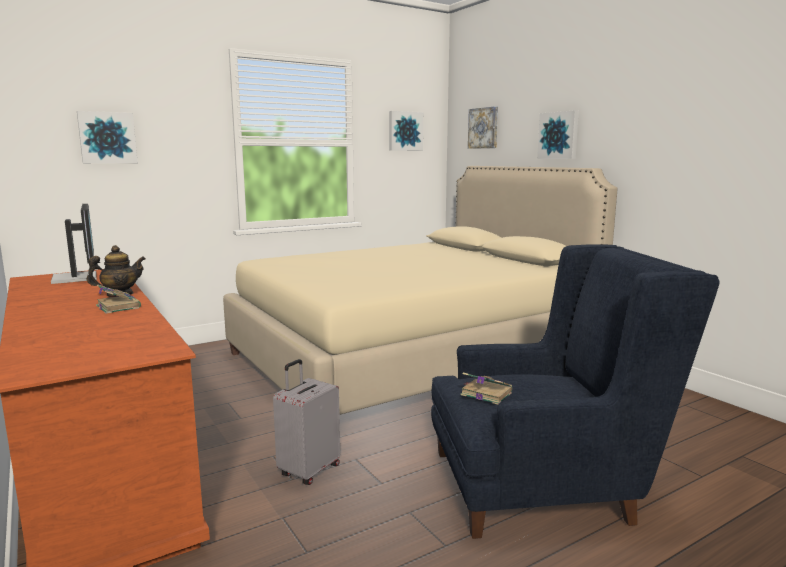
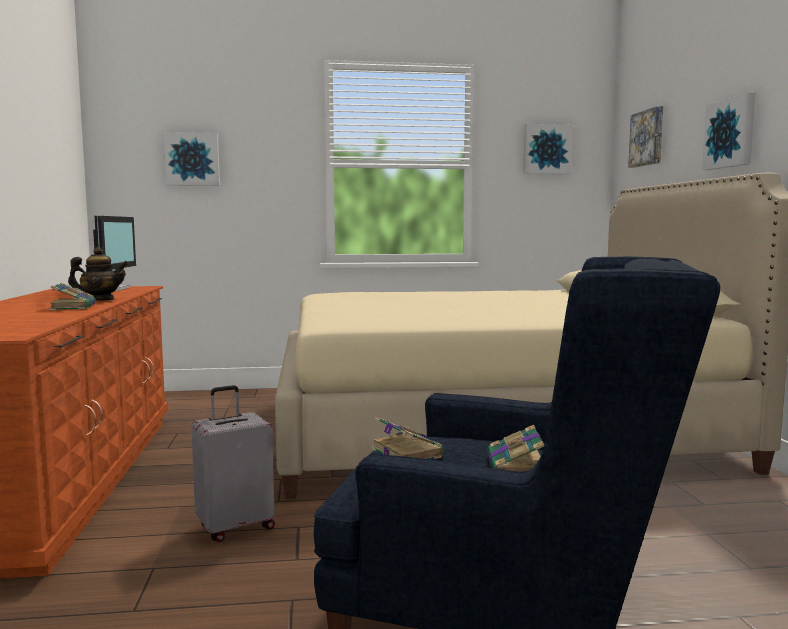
camera: 25 degrees right, 5 degrees down
none -> book [487,425,544,471]

